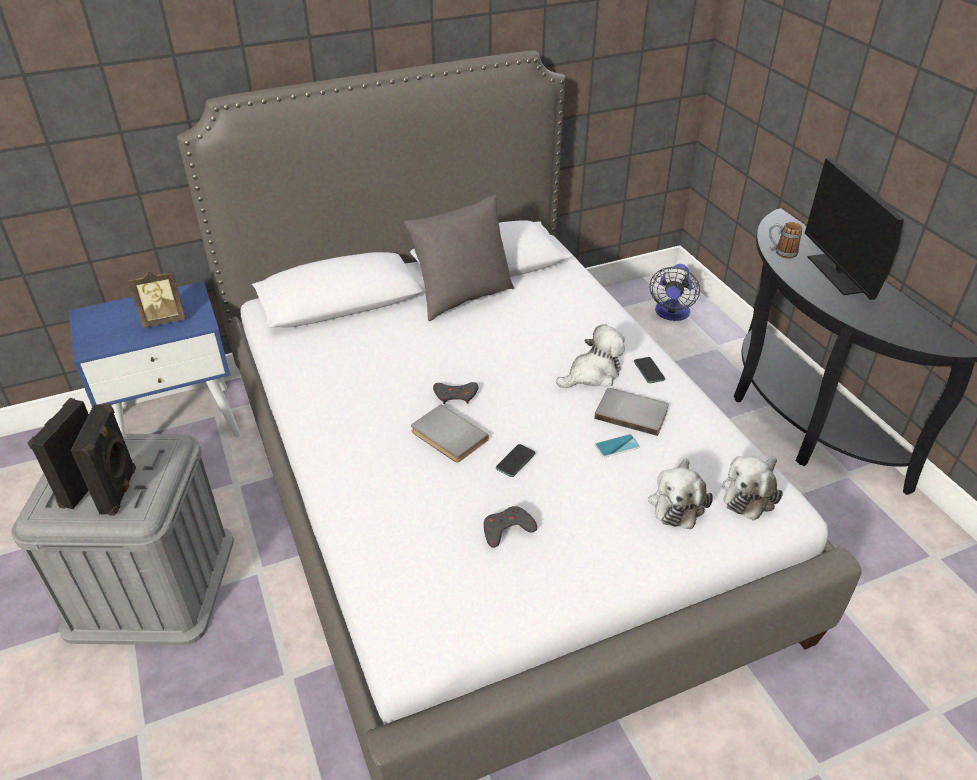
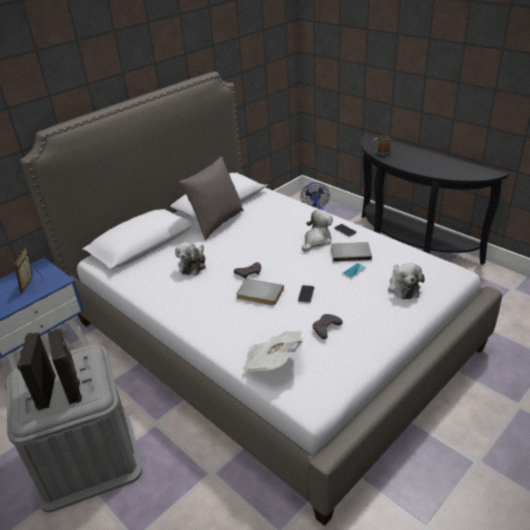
camera: 20 degrees left, 5 degrees down
picture frame [128,271,186,328] -> picture frame turned 135 degrees clockwise [14,248,43,293]
plush toy [722,456,783,521] -> plush toy moved to [175,242,206,275]
monitor [805,158,904,300] -> none
none -> newspaper [243,331,303,371]

